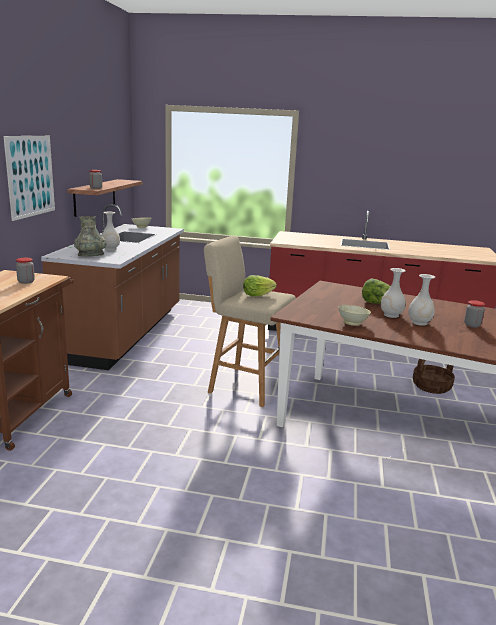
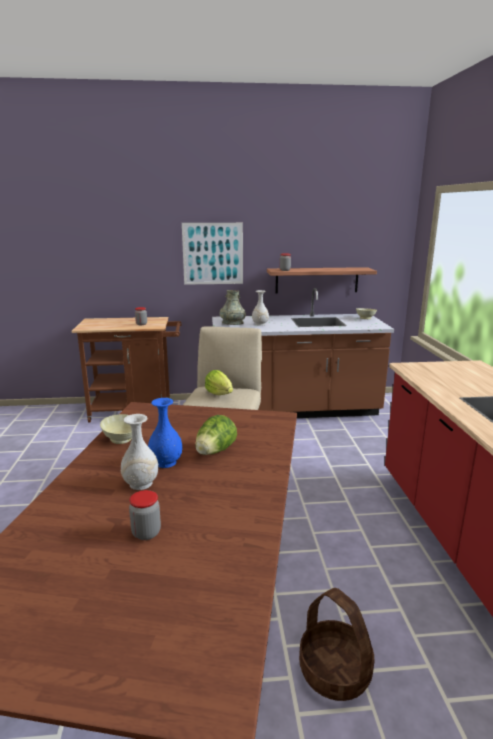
camera: 75 degrees right, 0 degrees up
white vase [381,268,406,318] -> blue vase [148,398,182,468]

